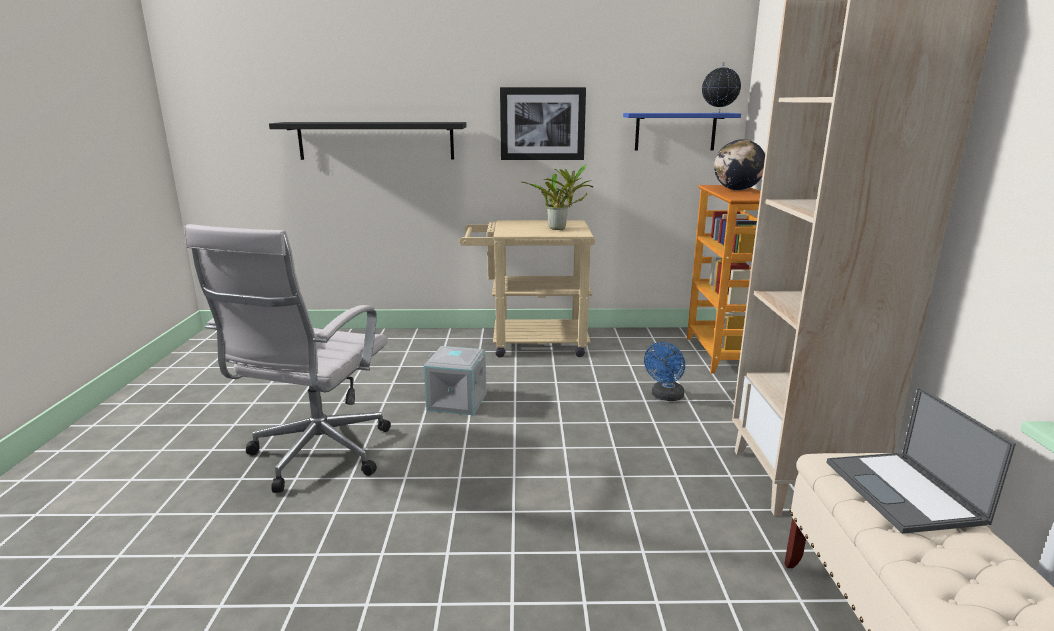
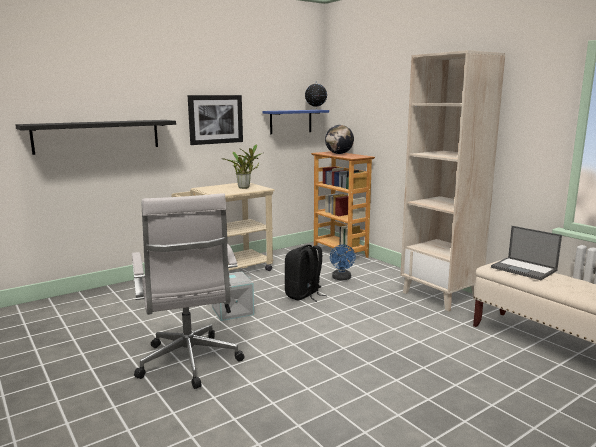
camera: 35 degrees left, 5 degrees down
none -> black backpack [285,245,327,302]

